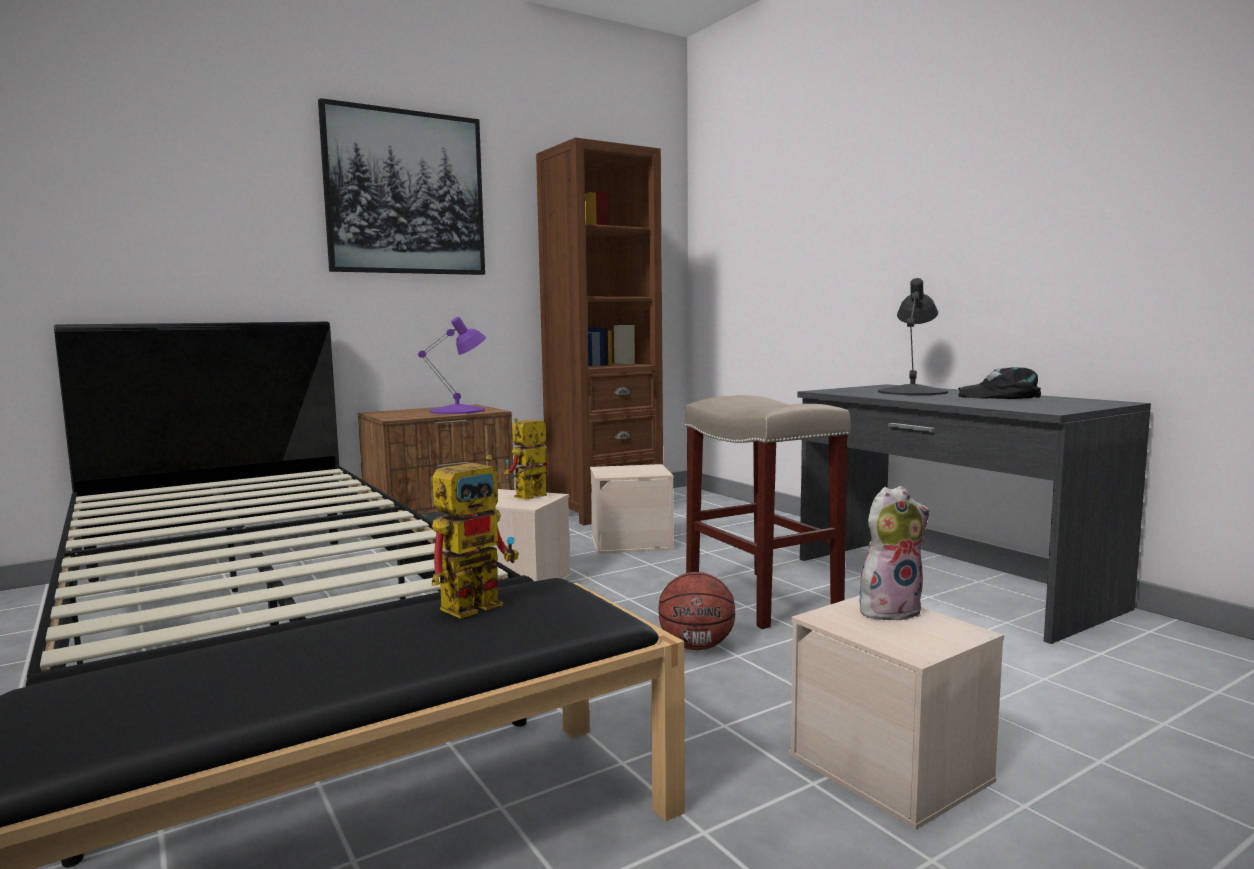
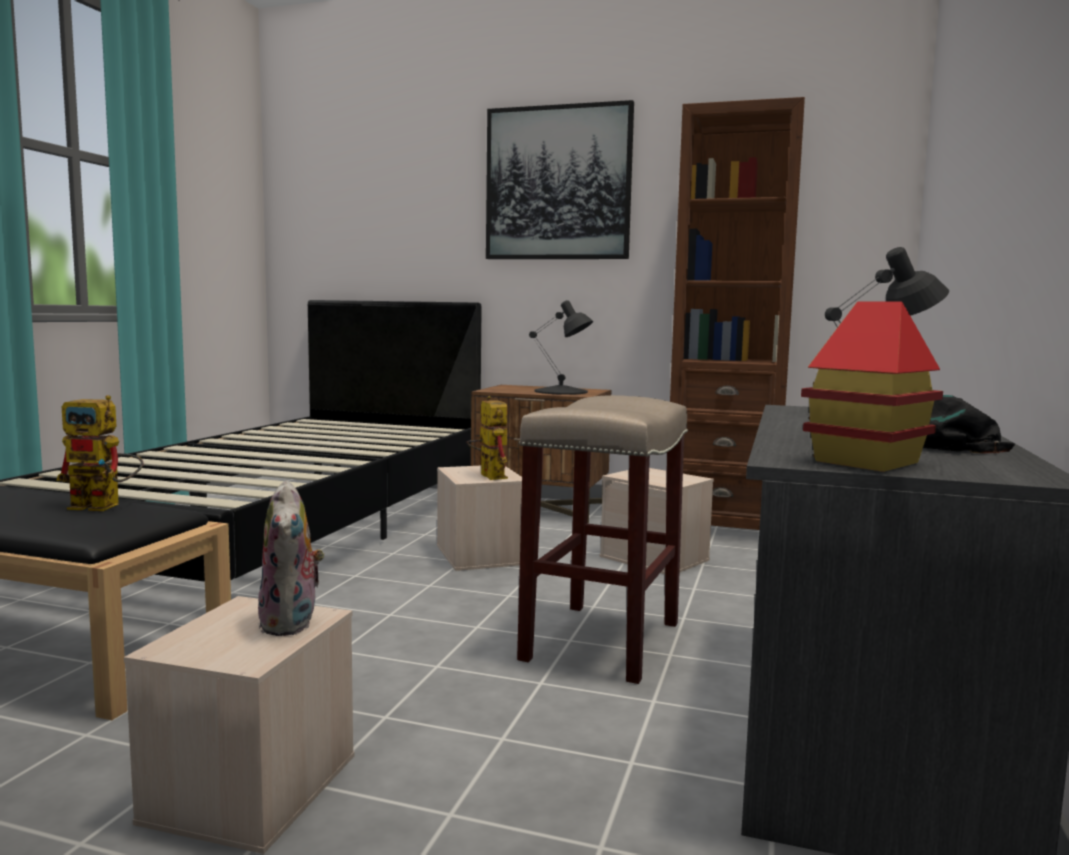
camera: 50 degrees right, 0 degrees up
purple table lamp [418,317,486,414] -> black table lamp [529,300,593,395]
toy robot [503,418,548,499] -> toy robot turned 60 degrees clockwise [466,396,508,480]
basketball [659,572,735,650] -> none
plush toy [859,486,930,623] -> plush toy turned 45 degrees clockwise [258,480,325,636]
none -> toy house [801,301,943,472]

